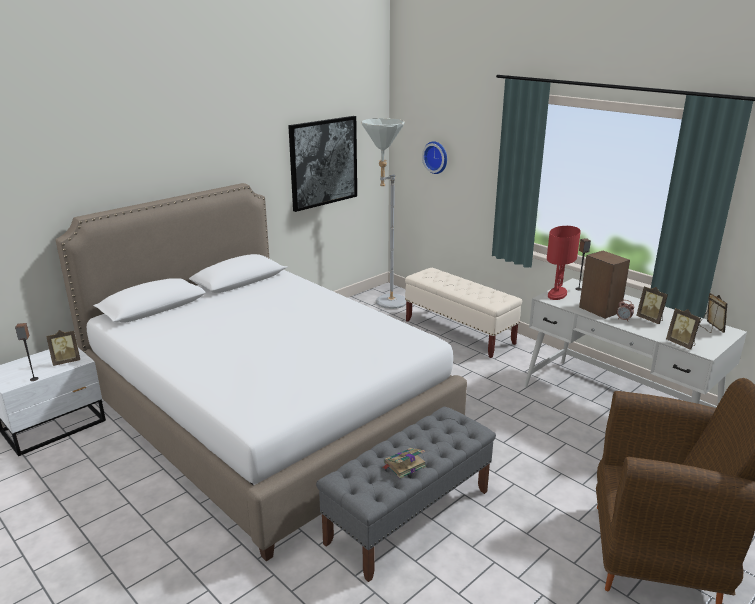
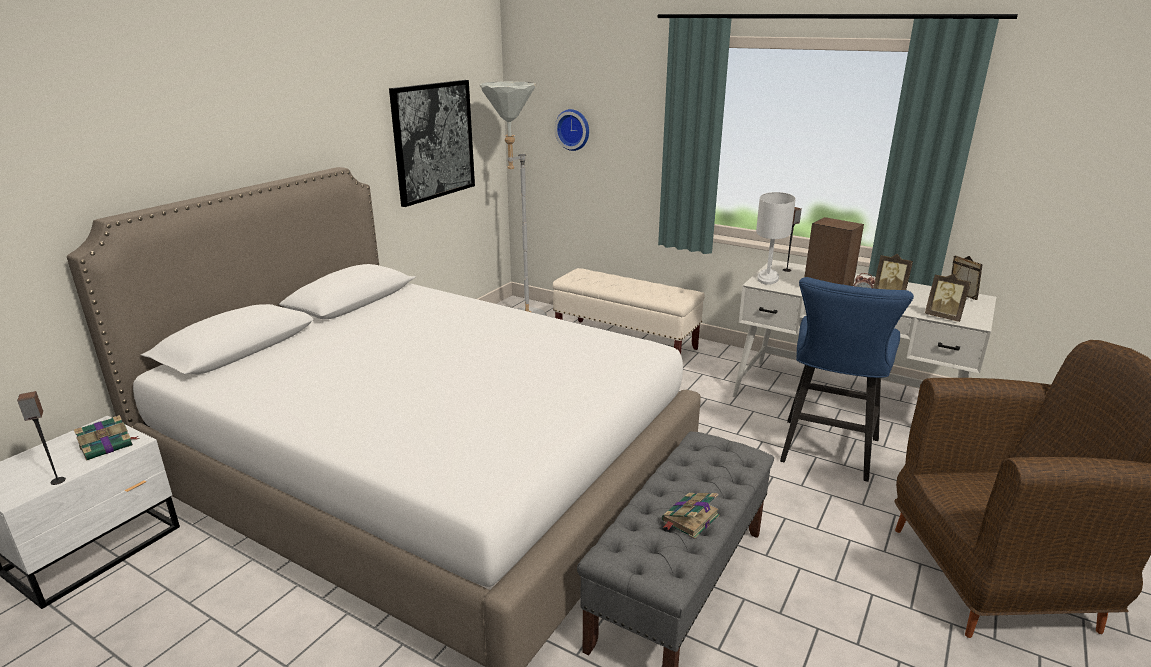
camera: 15 degrees left, 0 degrees up
picture frame [46,330,80,366] -> book [74,415,140,461]
red table lamp [547,226,581,300] -> white table lamp [756,192,796,285]
none -> blue stool [780,277,914,482]

